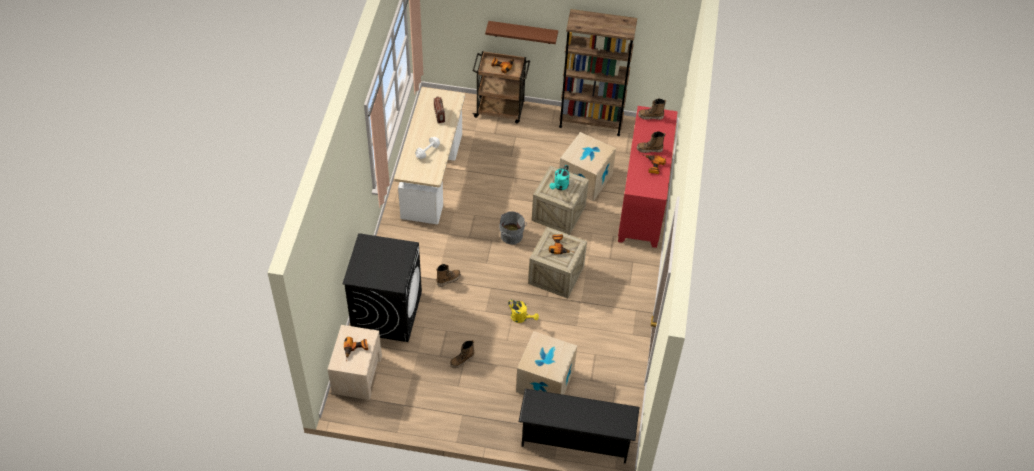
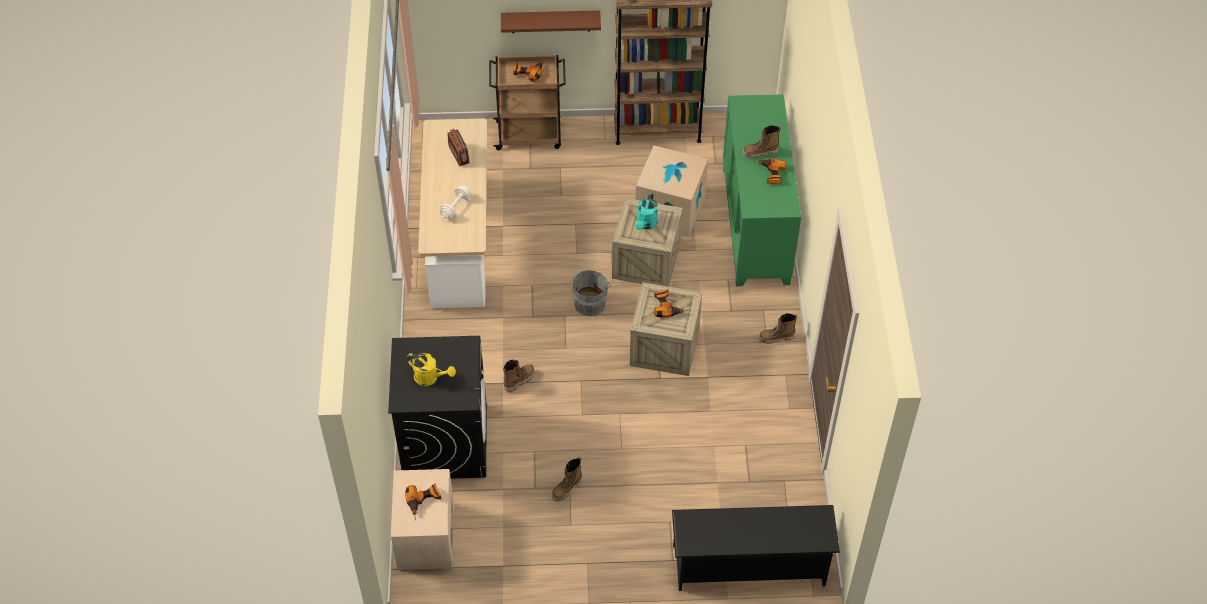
camera: 10 degrees left, 0 degrees up
yellow watering can [508,299,539,323] -> yellow watering can moved to [407,353,456,386]
cardboard box [516,331,577,395] -> none
red cabinet [618,106,678,248] -> green cabinet [723,94,801,286]
boot [638,99,666,120] -> boot moved to [759,313,797,344]

